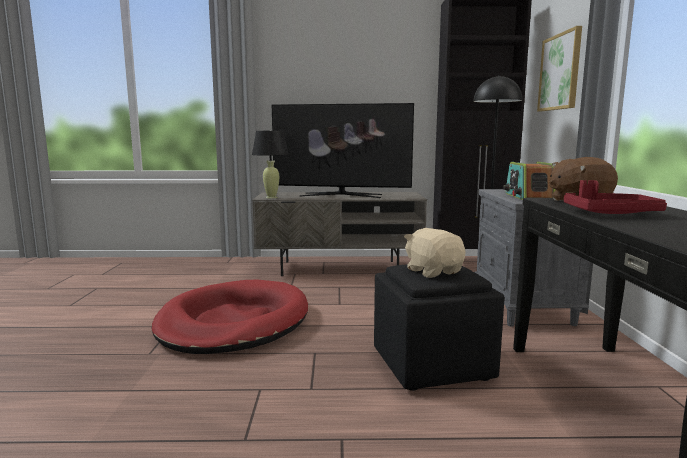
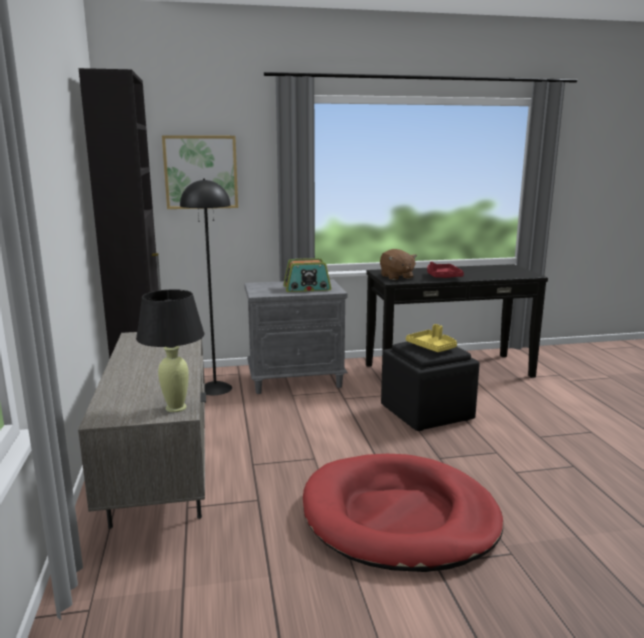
camera: 100 degrees left, 5 degrees up
television [272,103,414,198] -> none
beige plush toy [404,228,466,278] -> yellow tray [406,324,457,352]

